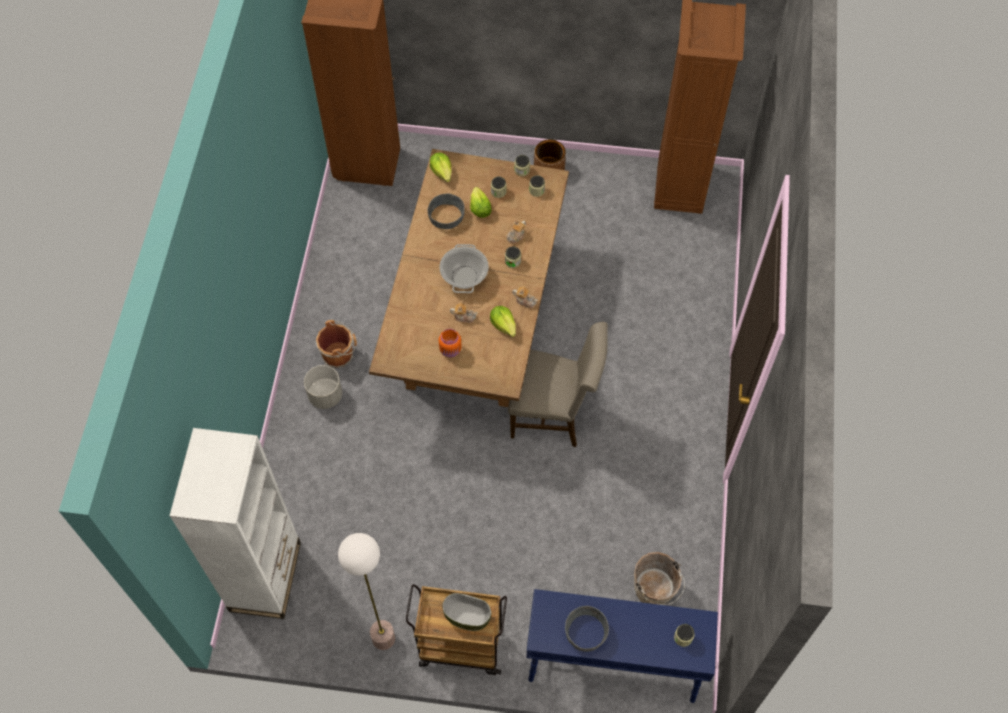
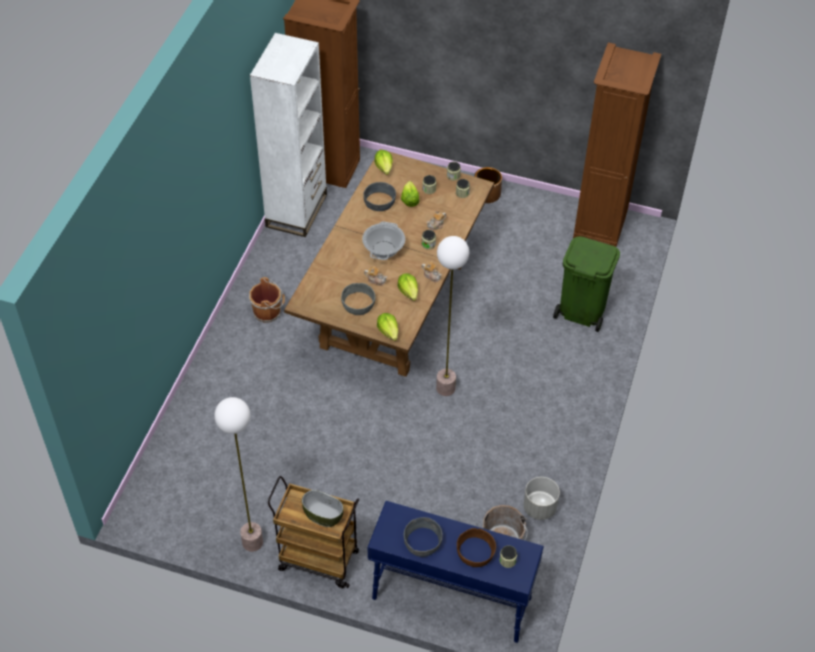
camera: 10 degrees right, 10 degrees down
white bookcase [169,428,301,619] -> white bookcase moved to [250,33,327,237]
grey planter [304,365,342,409] -> grey planter moved to [523,477,560,520]
orange jar [439,329,462,357] -> grey bowl [341,283,376,315]
beige chair [508,322,608,447] -> floor lamp [436,236,469,396]
none -> lettuce [377,313,398,341]
none -> brown bowl [457,528,496,567]
none -> green trash can [553,236,620,332]

